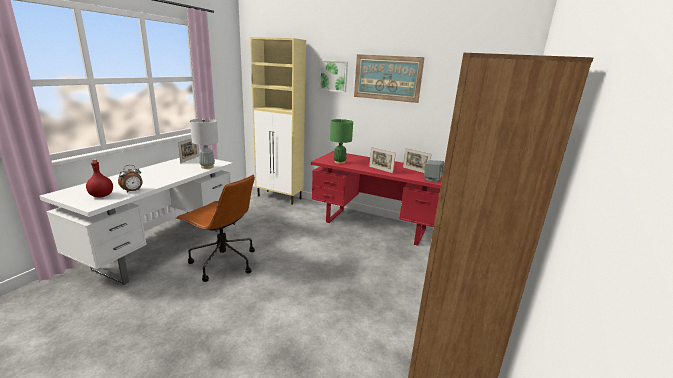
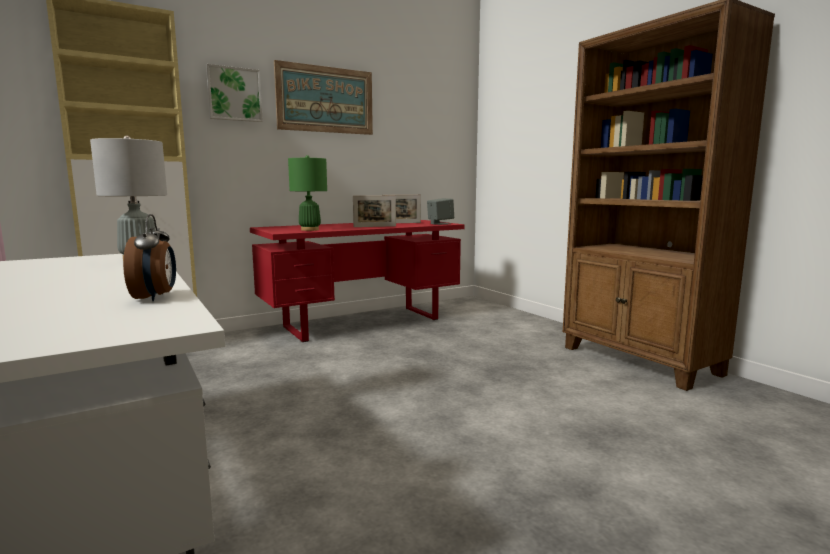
camera: 55 degrees left, 10 degrees down
red bottle [86,159,113,198] -> none
brown office chair [176,174,255,282] -> none
picture frame [178,138,199,163] -> none

